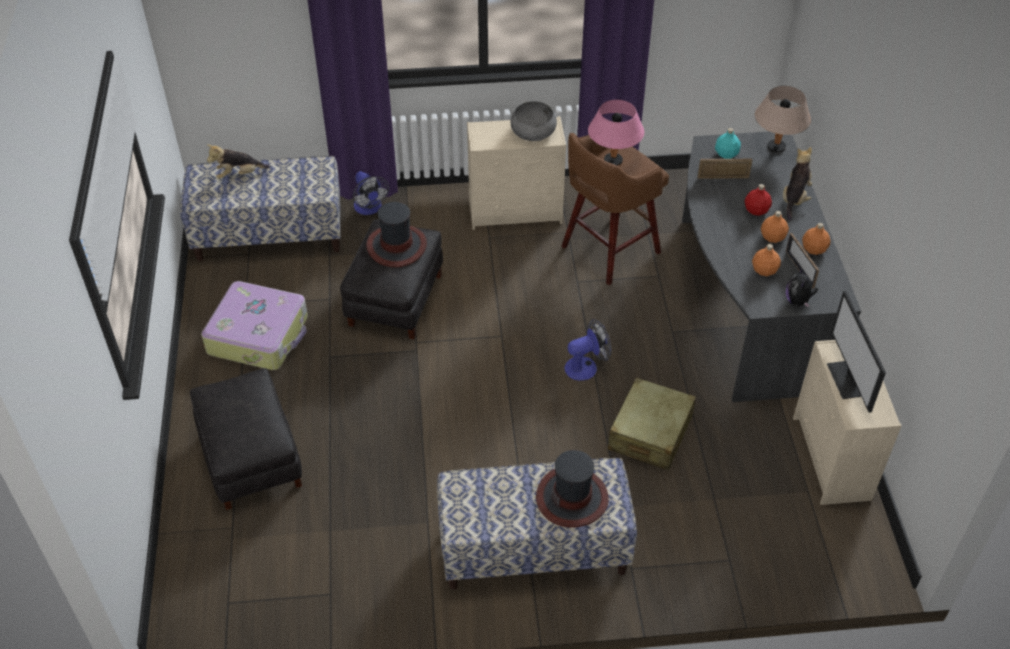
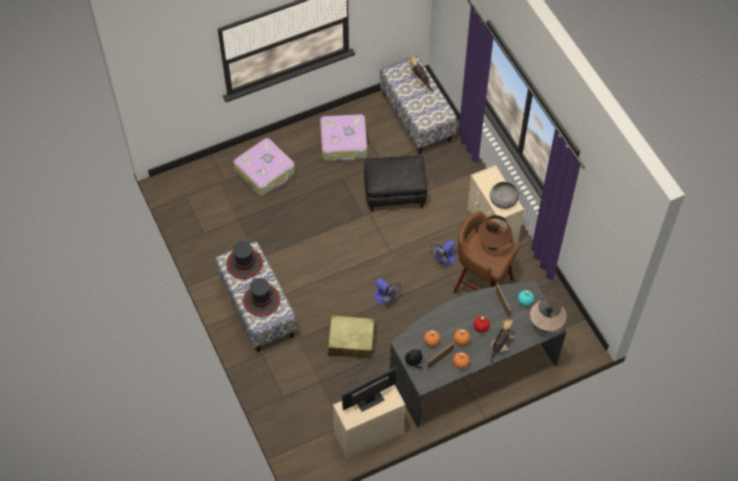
camera: 70 degrees right, 10 degrees up
black ottoman [190,368,302,510] -> suitcase [233,138,295,196]
fan [353,171,389,215] -> fan moved to [431,240,456,266]
hat [366,202,427,267] -> hat moved to [226,241,263,279]
pink table lamp [588,100,644,166] -> brown table lamp [478,215,513,250]
plush toy [783,147,812,221] -> plush toy turned 60 degrees counterclockwise [491,320,514,363]

